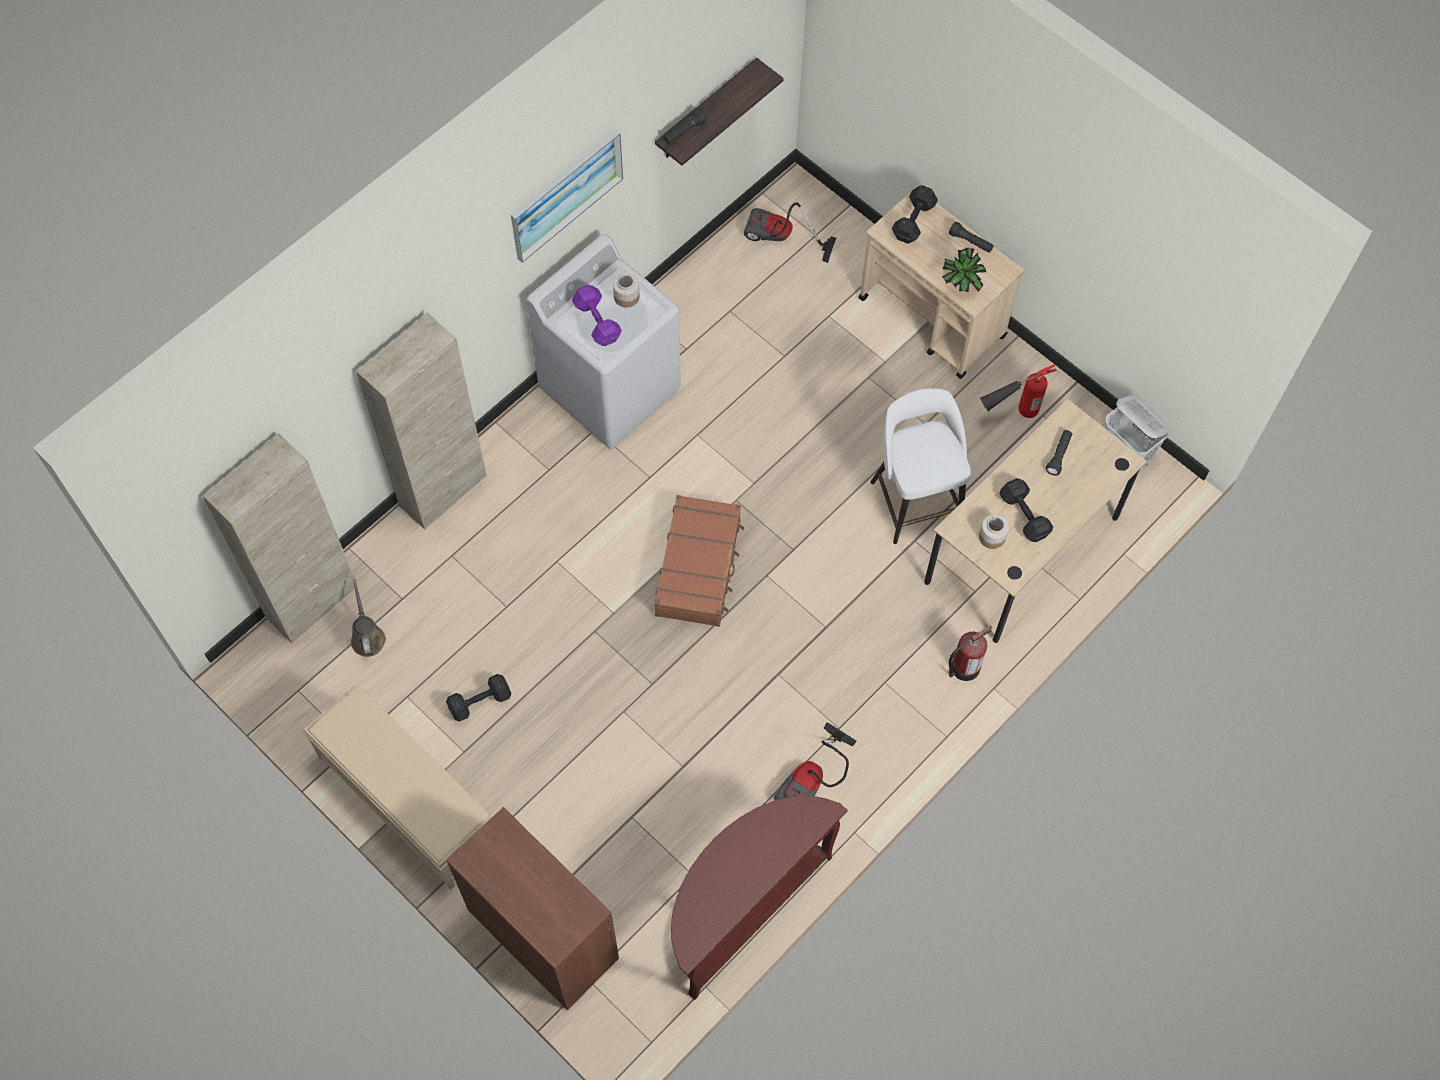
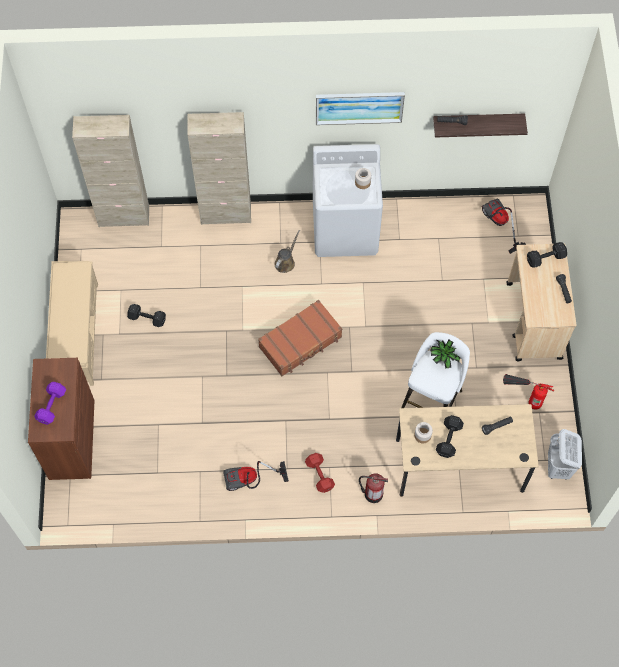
camera: 45 degrees right, 0 degrees up
brown watering can [351,579,386,657] -> brown watering can moved to [275,230,300,273]
purple dumbbell [572,285,622,346] -> purple dumbbell moved to [34,382,66,425]
brown console table [671,796,848,1000] -> none
potted plant [942,248,986,293] -> potted plant moved to [430,339,460,369]
none -> red dumbbell [305,453,335,493]

